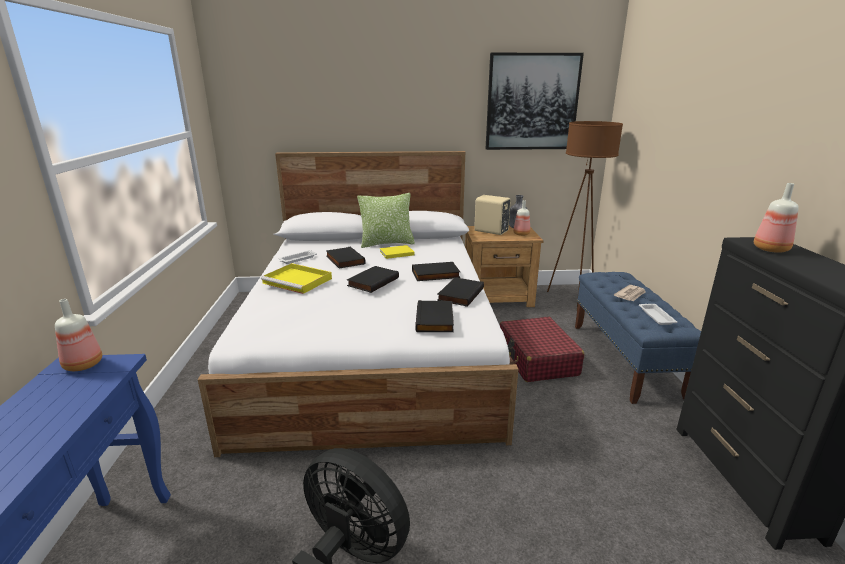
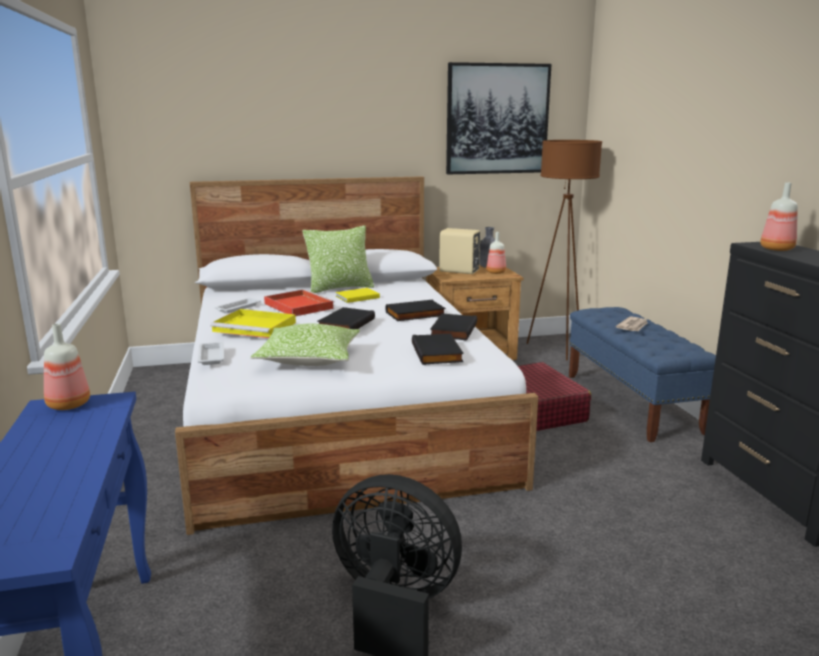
camera: 10 degrees left, 5 degrees down
black book [326,247,366,269] -> red tray [264,289,335,316]
white tray [639,304,678,325] -> white tray moved to [198,342,224,365]
none -> pillow [250,324,360,366]

